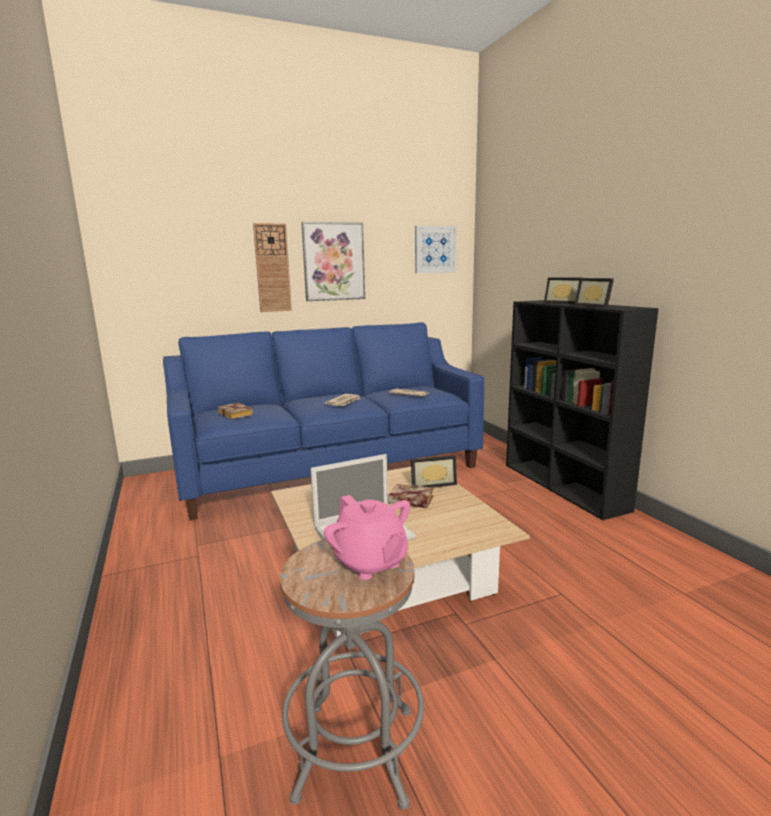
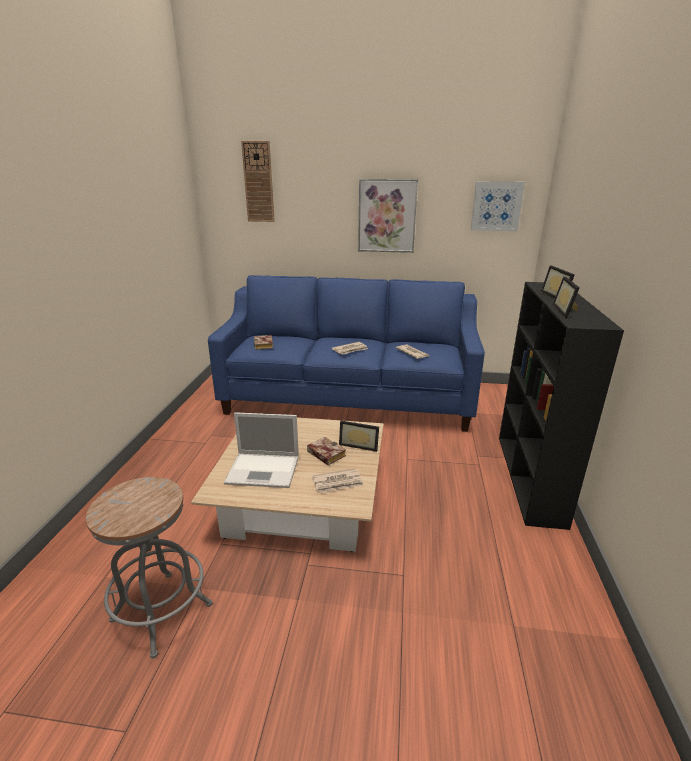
camera: 30 degrees right, 10 degrees up
wall clock [253,223,292,312] -> wall clock moved to [241,141,275,222]
pink teapot [324,495,410,580] -> none
none -> newspaper [312,469,364,493]

